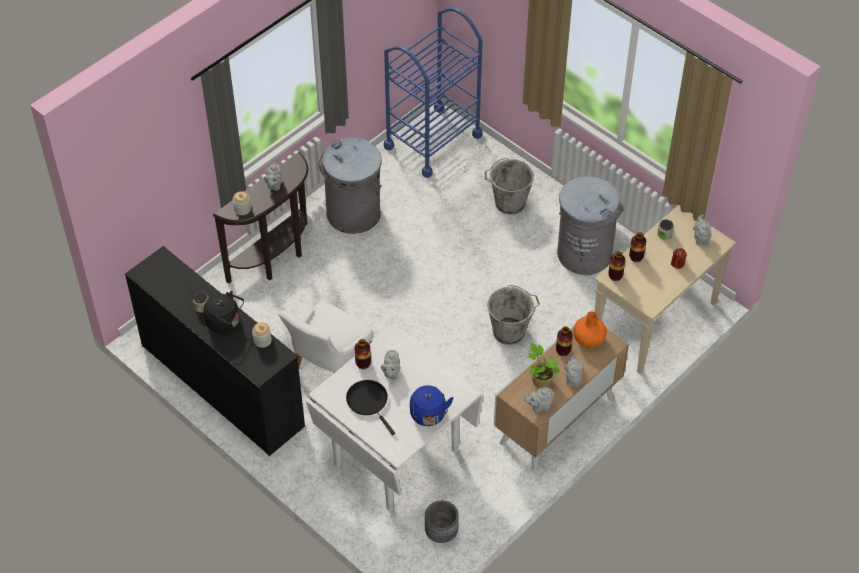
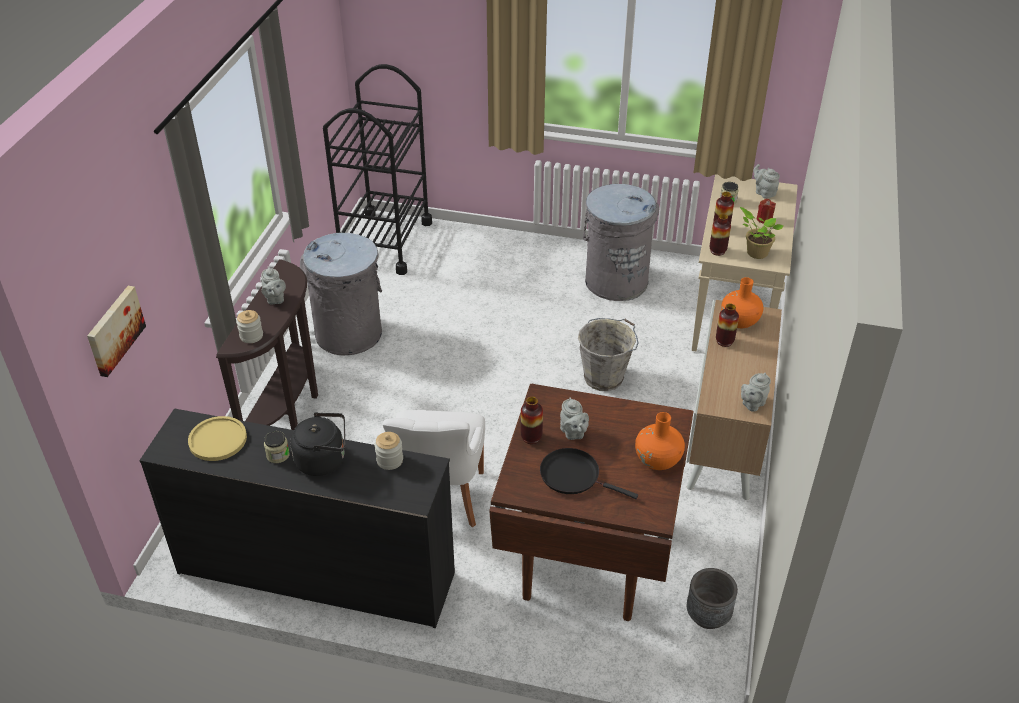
camera: 30 degrees left, 10 degrees down
white dining table [305,325,484,511] -> brown dining table [489,384,694,621]
blue cart [384,7,483,178] -> black cart [323,64,432,275]
blue kettle [410,385,453,426] -> orange vase [635,412,685,470]
grey bucket [485,158,534,215] -> none
potted plant [528,343,561,388] -> potted plant moved to [740,207,783,259]
grey teapot [564,354,584,387] -> none
none -> picture [87,286,146,377]
none -> yellow plate [188,416,247,461]

